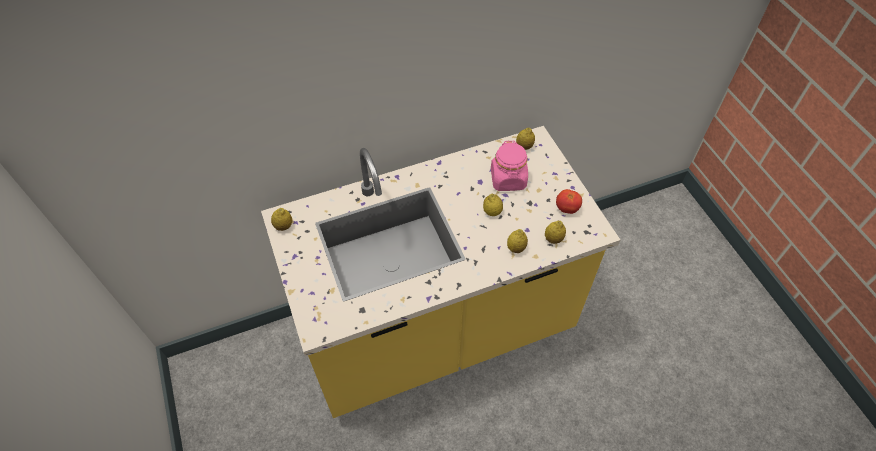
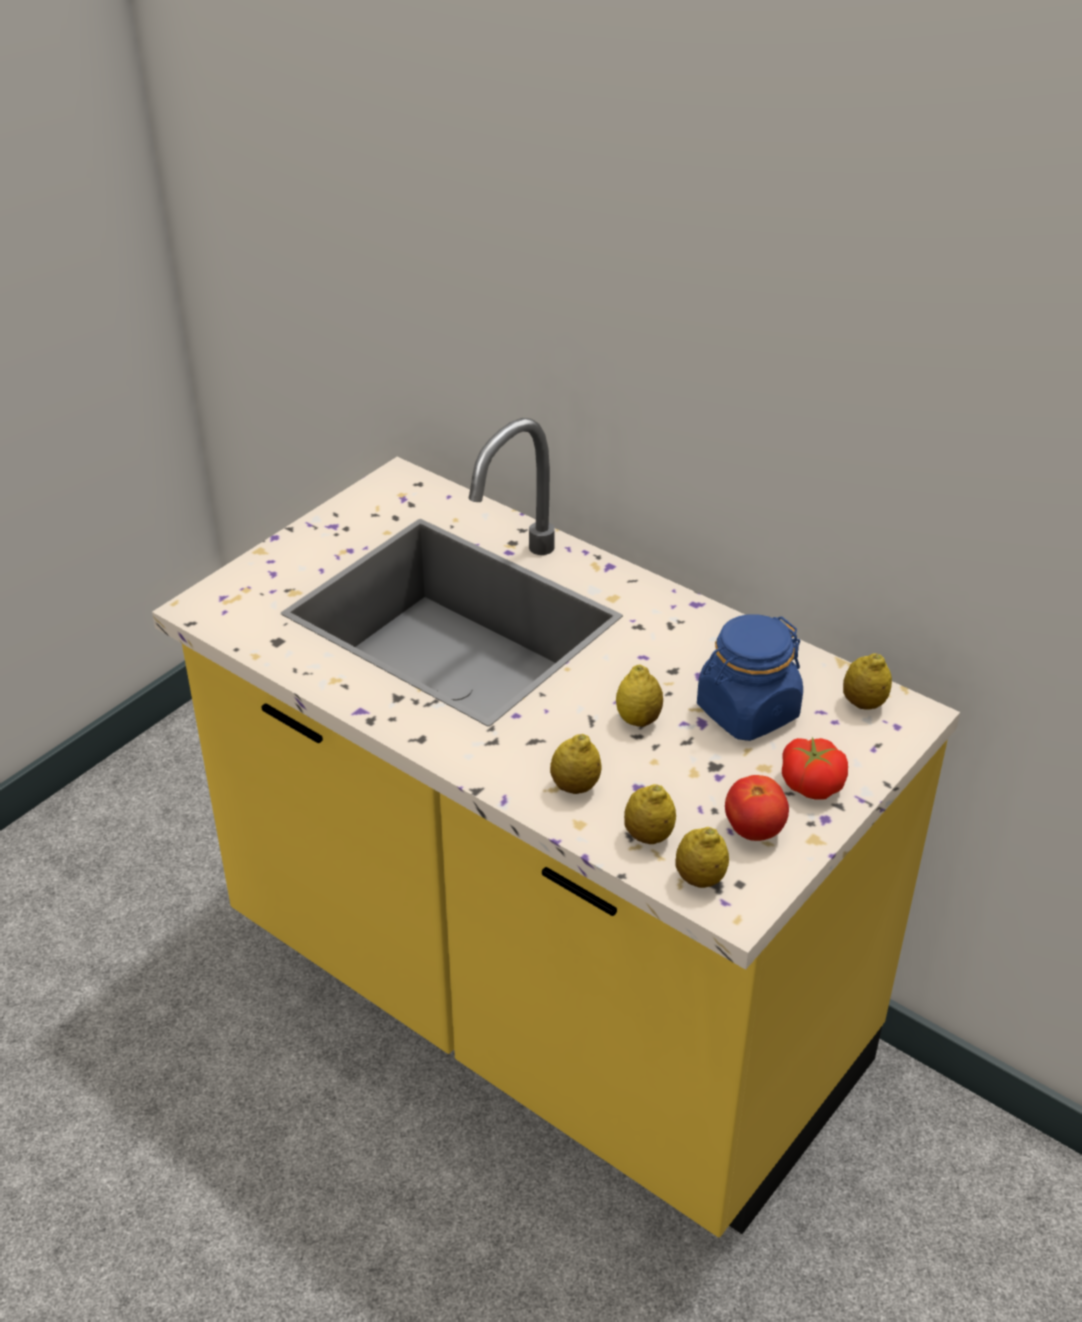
camera: 60 degrees right, 15 degrees down
lemon [271,208,292,231] -> lemon moved to [675,827,729,888]
pink jar [491,141,528,191] -> blue jar [697,614,803,741]
none -> tomato [782,737,848,799]

